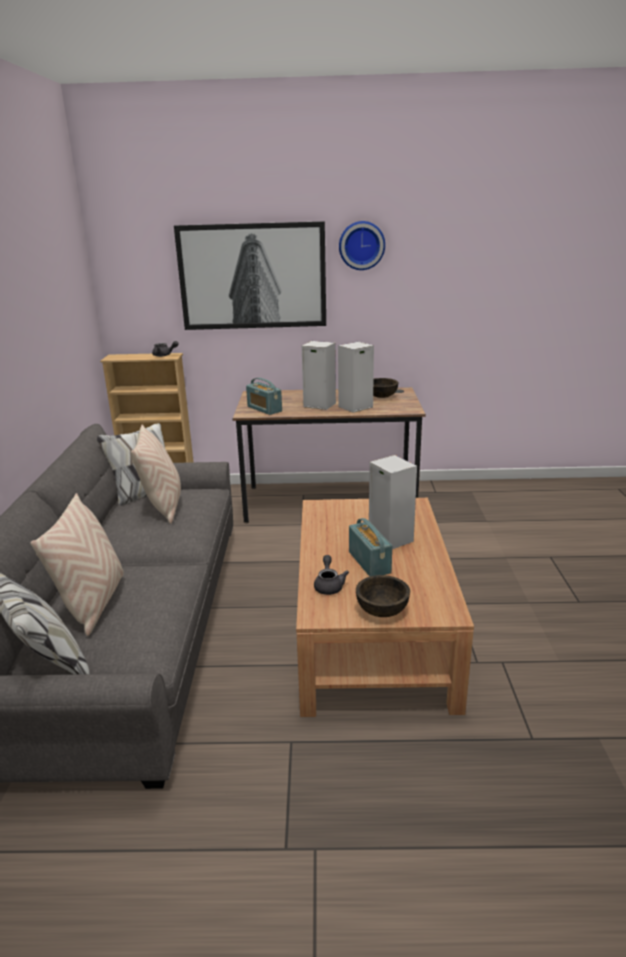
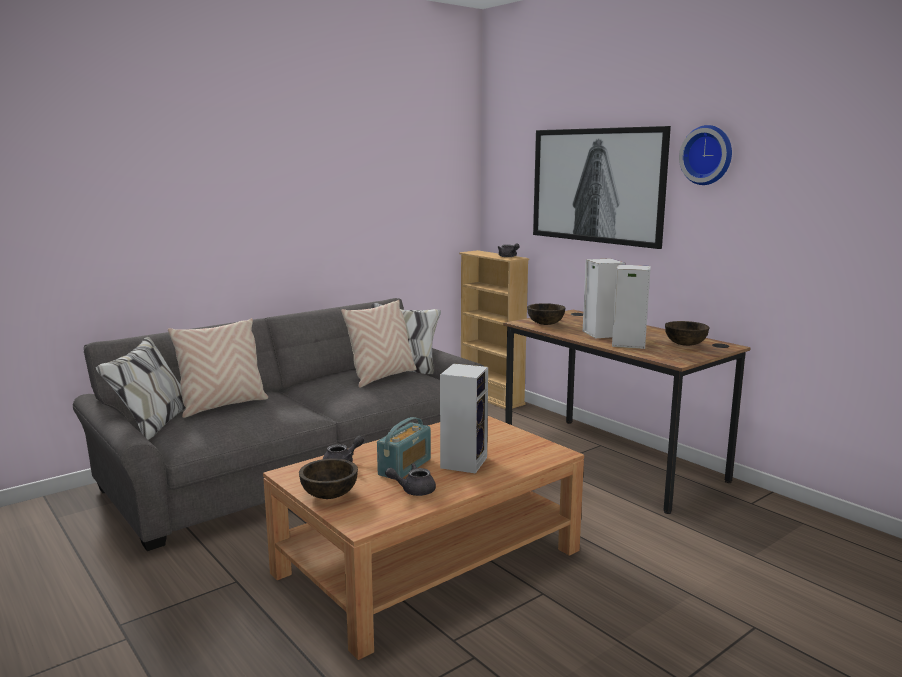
camera: 50 degrees right, 10 degrees down
radio [246,378,282,415] -> brown bowl [527,303,565,325]
none -> grey teapot [385,463,436,496]

